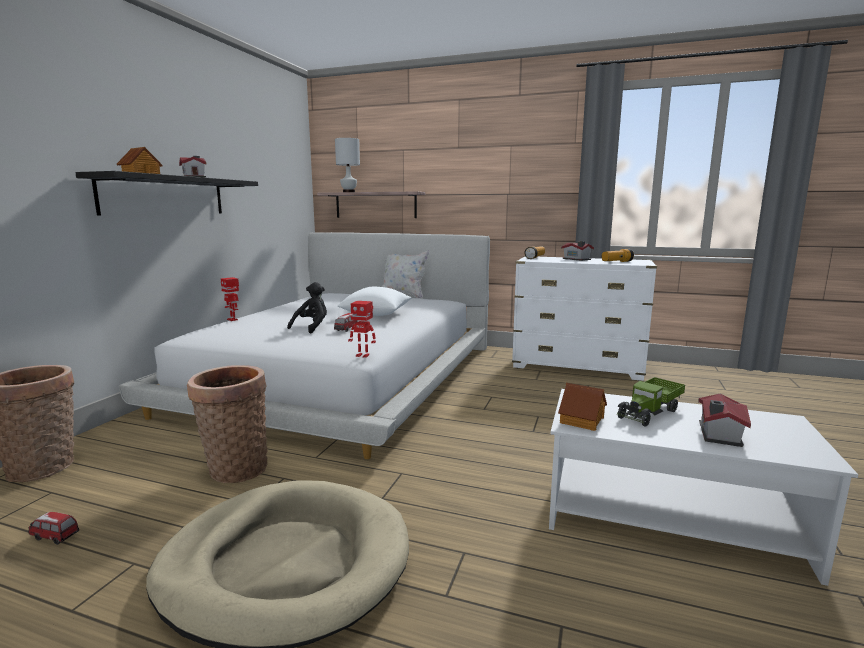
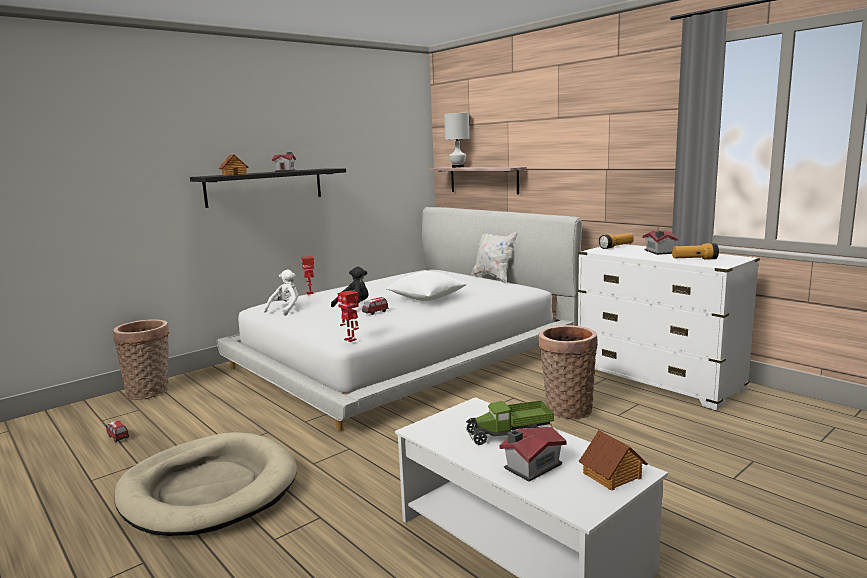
camera: 30 degrees right, 0 degrees up
basket [187,365,268,483] -> basket moved to [538,325,598,419]
toy house [558,383,607,431] -> toy house moved to [579,430,648,491]
none -> white plush toy [264,269,298,316]

